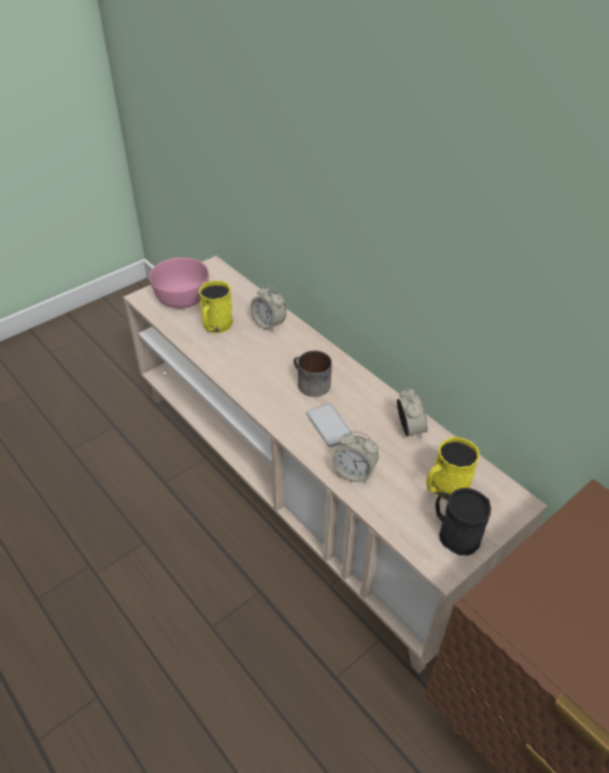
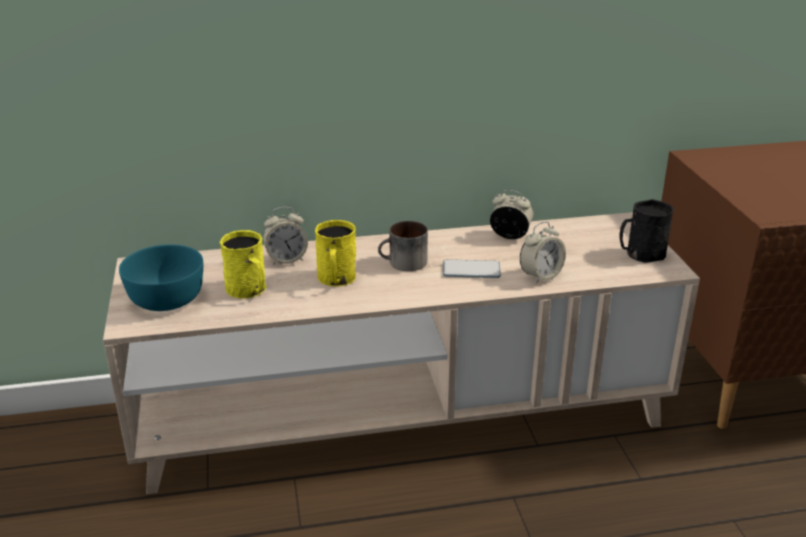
camera: 60 degrees left, 15 degrees down
pink bowl [149,257,209,308] -> turquoise bowl [119,244,203,311]
yellow mug [426,436,480,500] -> yellow mug moved to [315,220,356,287]

